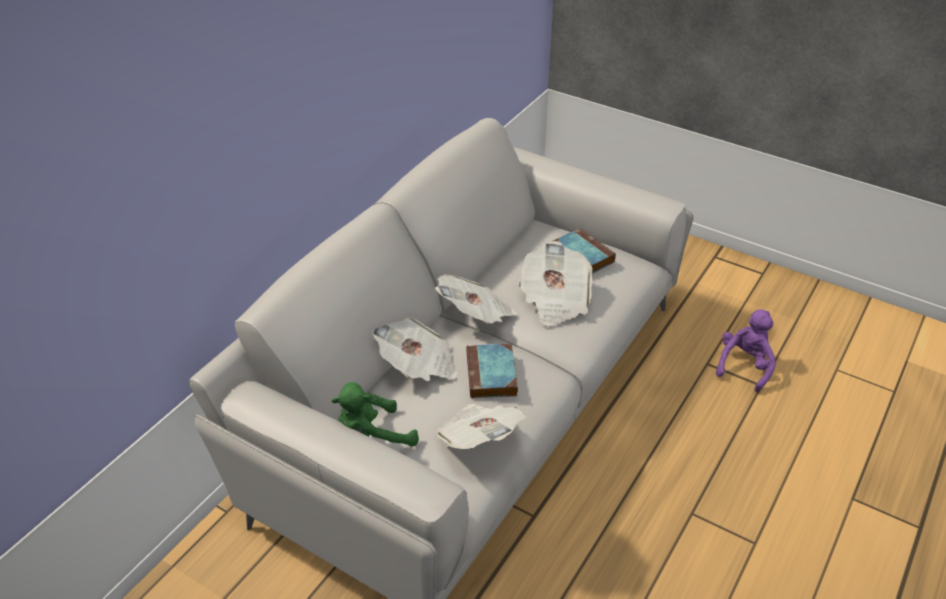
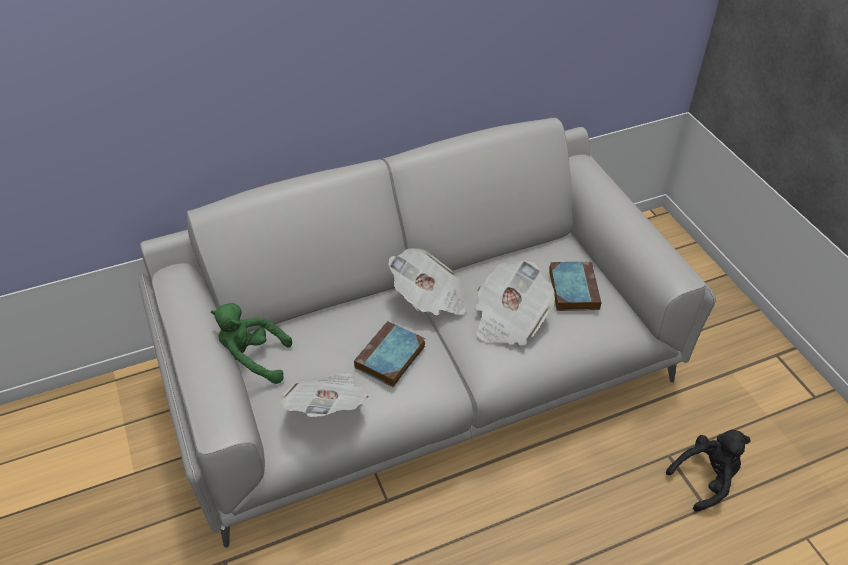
camera: 35 degrees right, 5 degrees up
newspaper [371,317,458,381] -> none
purple plush toy [716,309,776,392] -> black plush toy [666,430,750,512]

